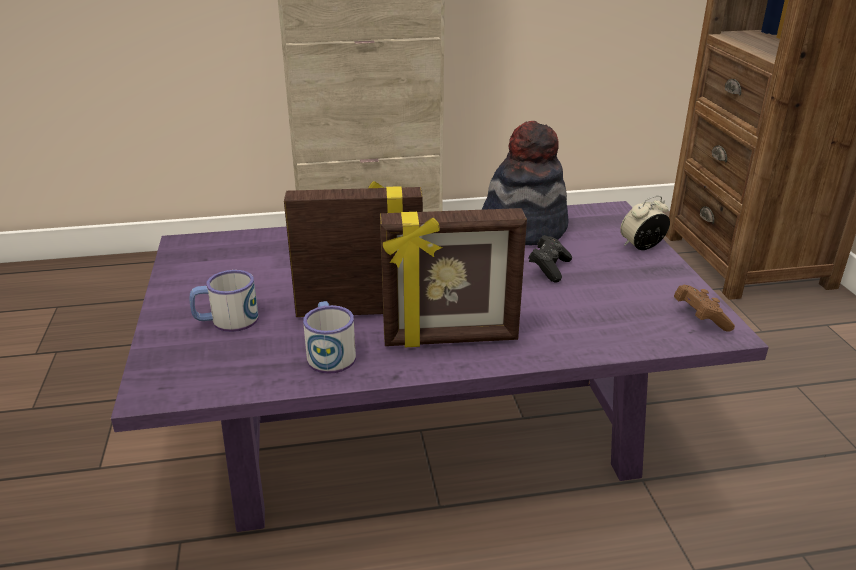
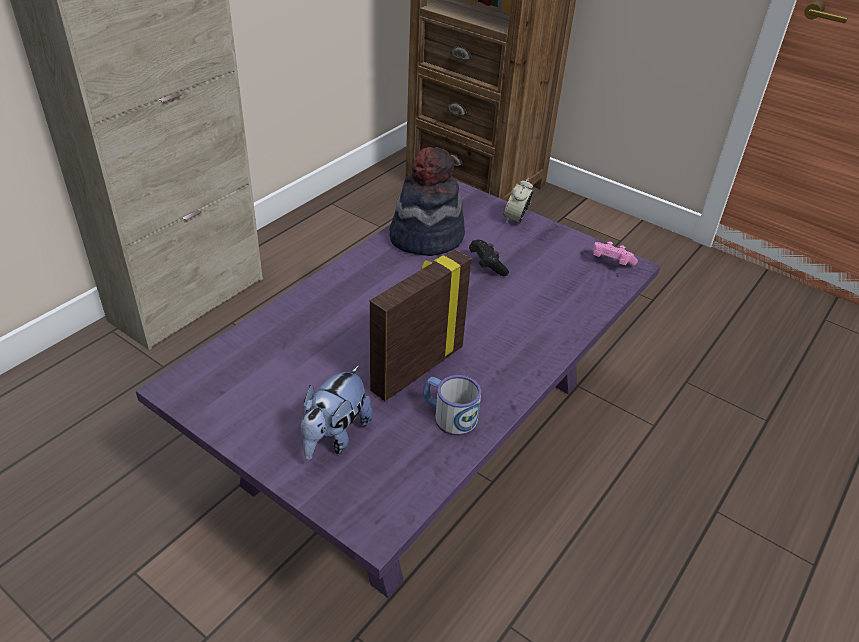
camera: 45 degrees left, 10 degrees up
mug [189,270,259,332] -> plush toy [301,365,373,461]
picture frame [380,208,527,347] -> none
brown game controller [674,285,735,331] -> pink game controller [593,241,638,266]

